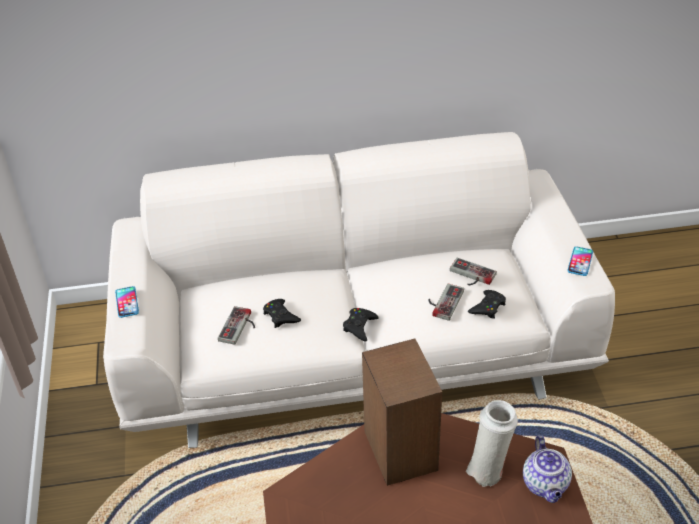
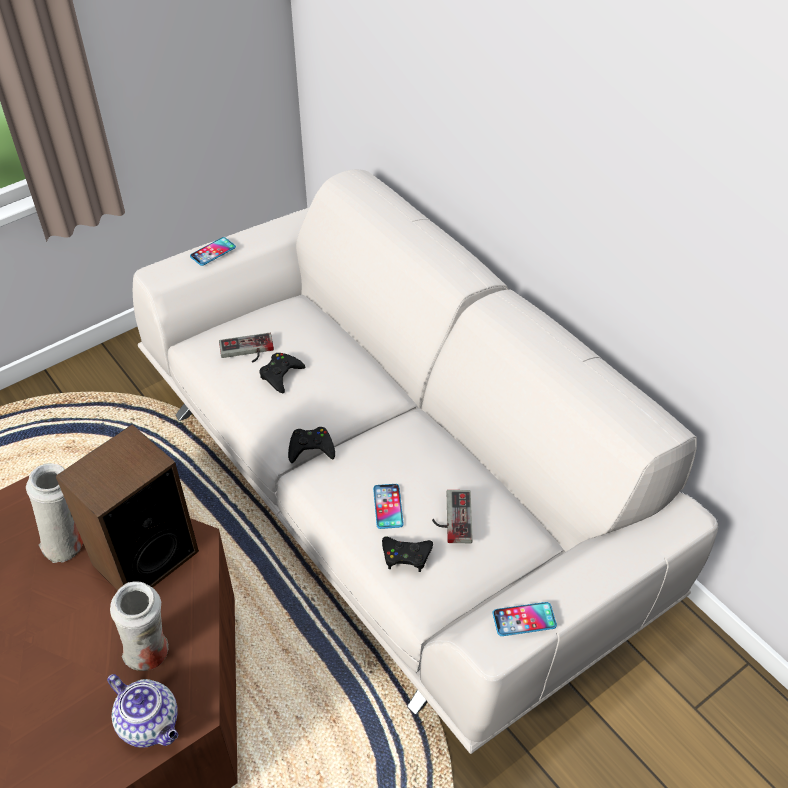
camera: 60 degrees right, 5 degrees up
game controller [428,284,464,321] -> phone [373,484,404,529]
teapot [523,435,572,503] -> teapot turned 105 degrees counterclockwise [107,674,178,748]
none -> white vase [26,463,83,563]

